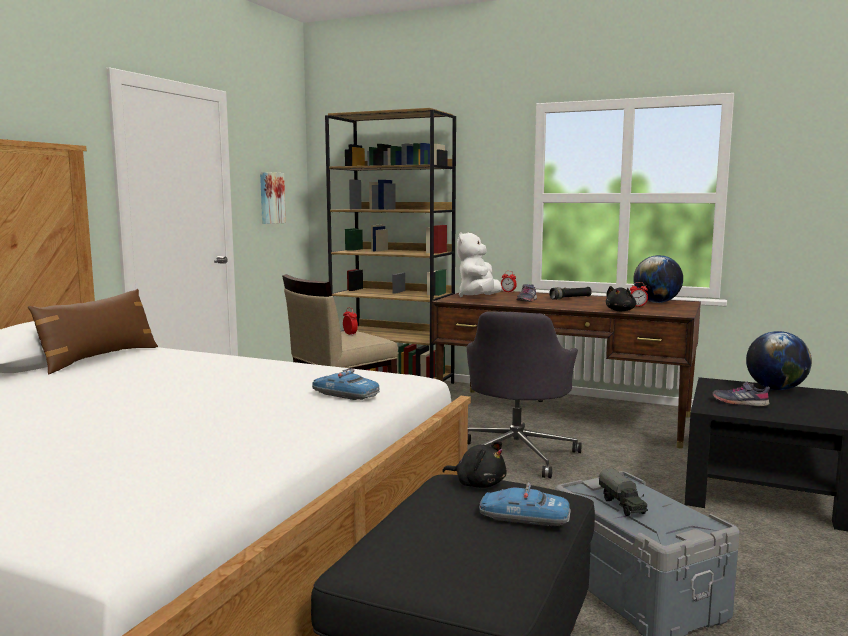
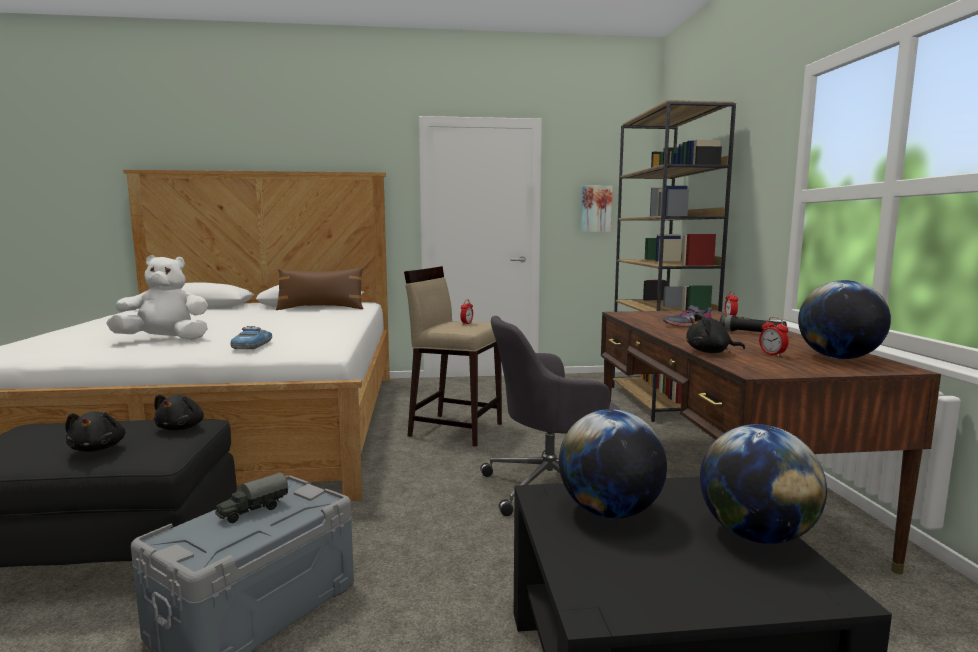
camera: 60 degrees right, 0 degrees up
white plush toy [457,232,502,297] -> white plush toy moved to [106,255,208,340]
toy car [479,482,571,526] -> black plush toy [65,411,126,452]
grey shoe [712,382,770,407] -> globe [559,409,667,519]

